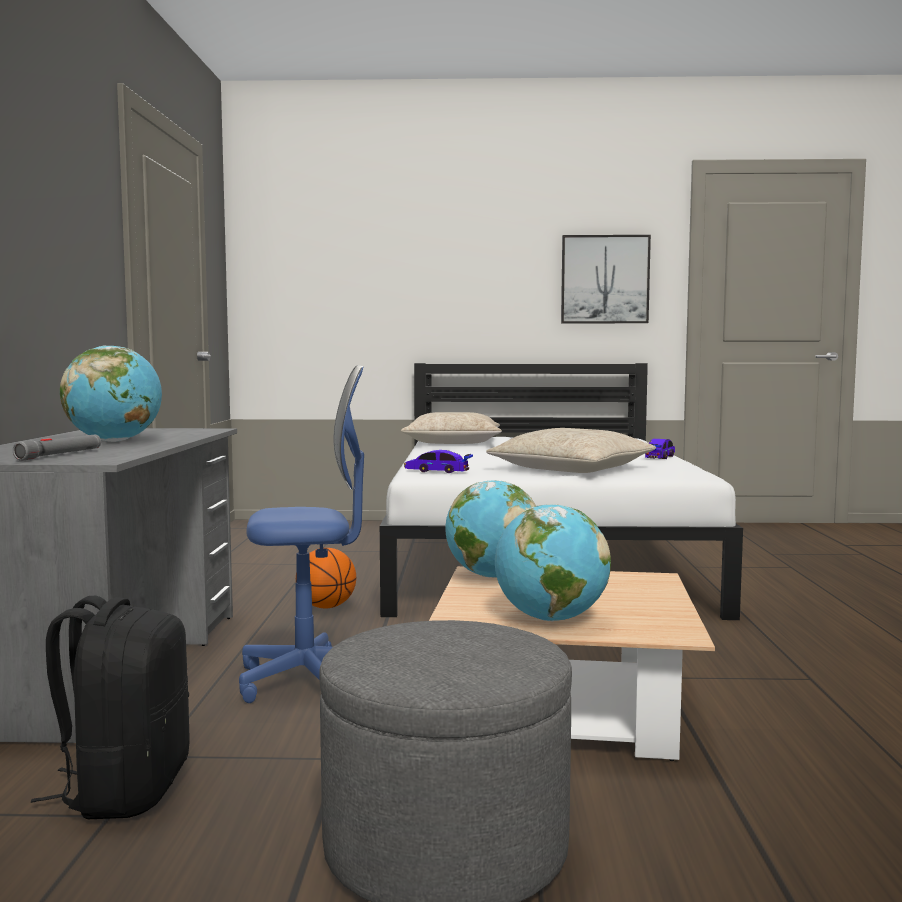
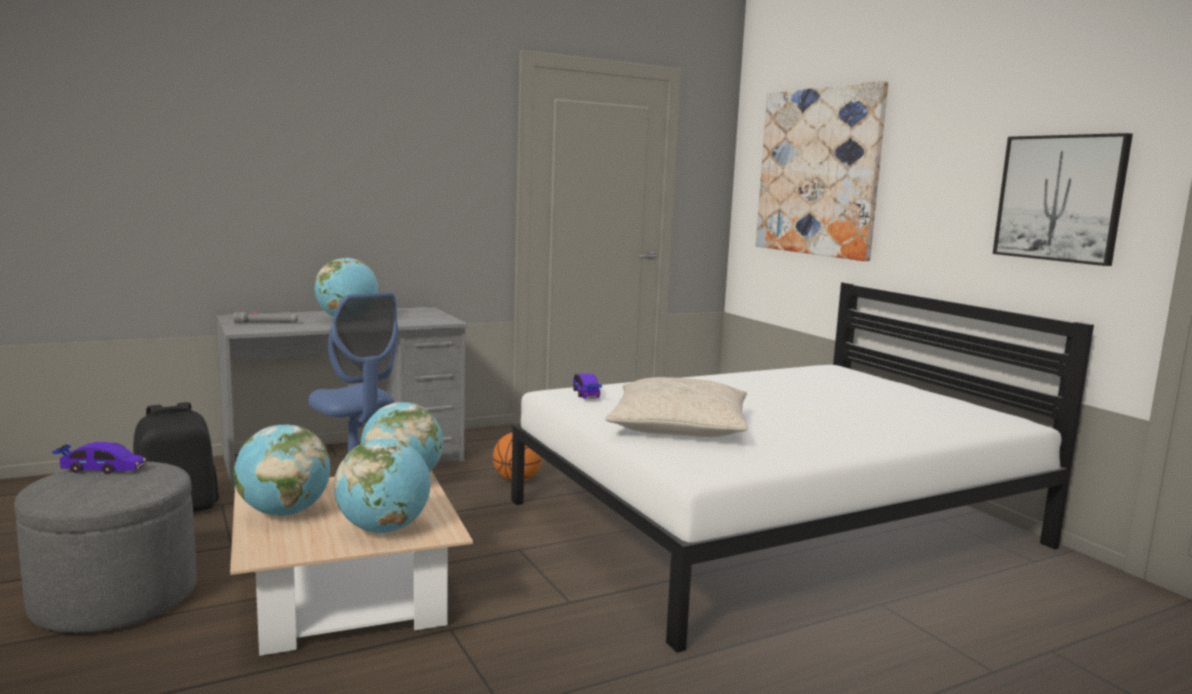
camera: 60 degrees right, 5 degrees up
beige pillow [401,412,502,444] -> none
toy car [645,439,675,459] -> toy car moved to [52,442,146,474]
none -> globe [334,437,431,533]
none -> picture [756,81,888,261]

